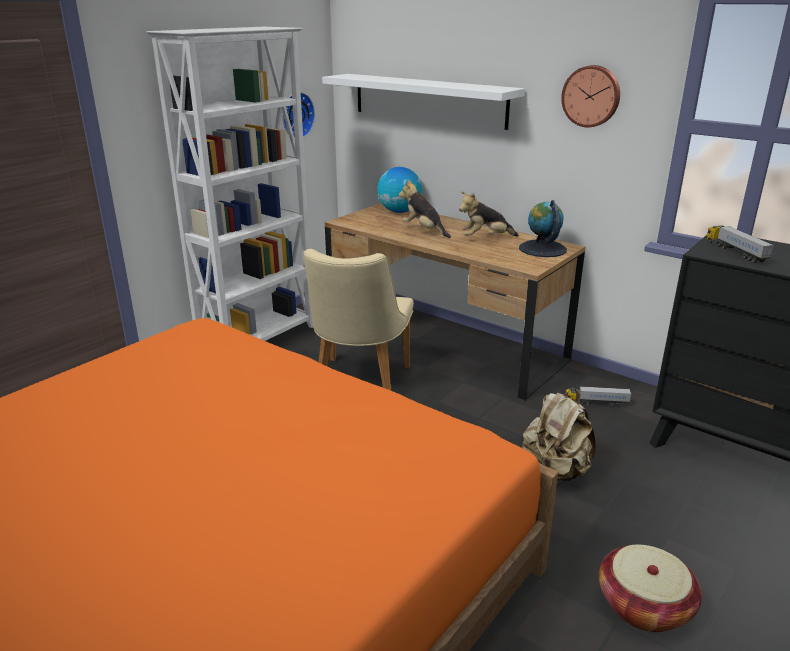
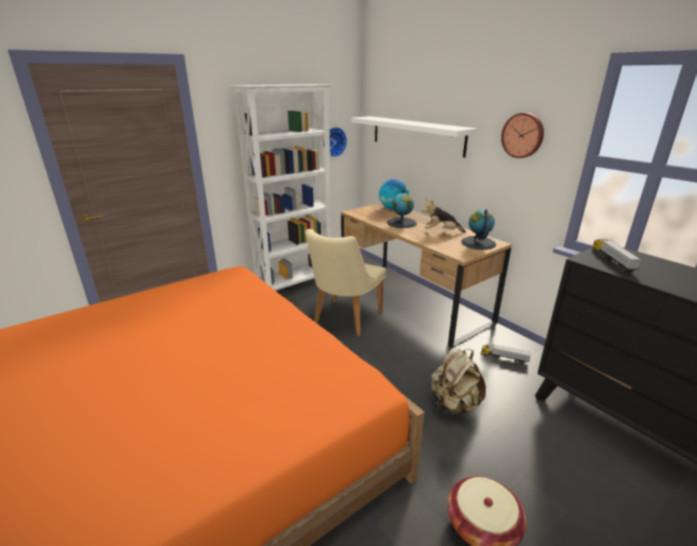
camera: 15 degrees right, 0 degrees up
plush toy [399,180,451,238] -> globe [387,189,417,228]

